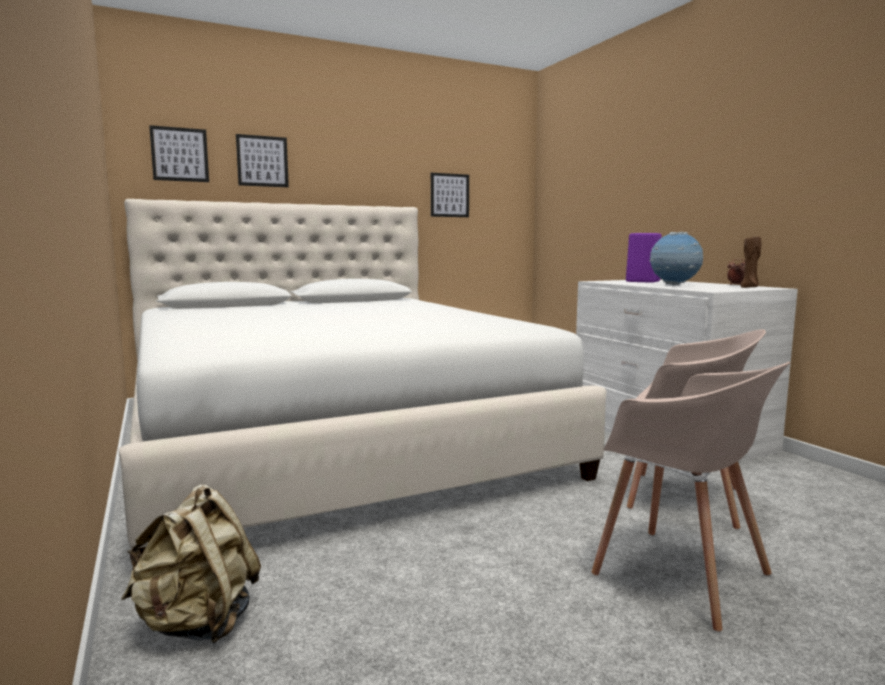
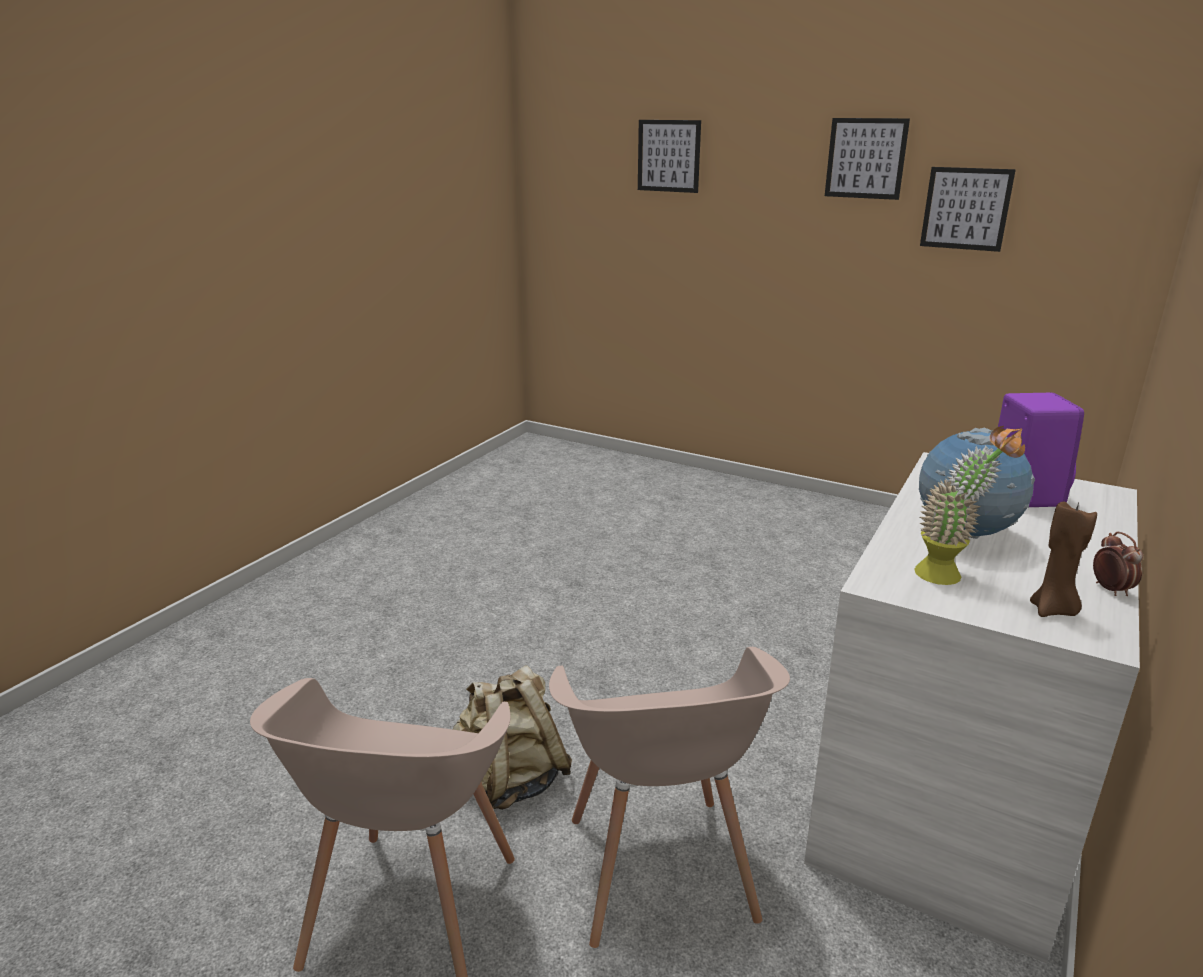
camera: 55 degrees right, 15 degrees up
white bed [119,199,607,554] -> none
beige backpack [121,485,261,643] -> beige backpack moved to [453,665,572,810]
picture [149,125,209,182] -> picture moved to [825,118,910,200]
none -> potted plant [914,426,1025,585]

